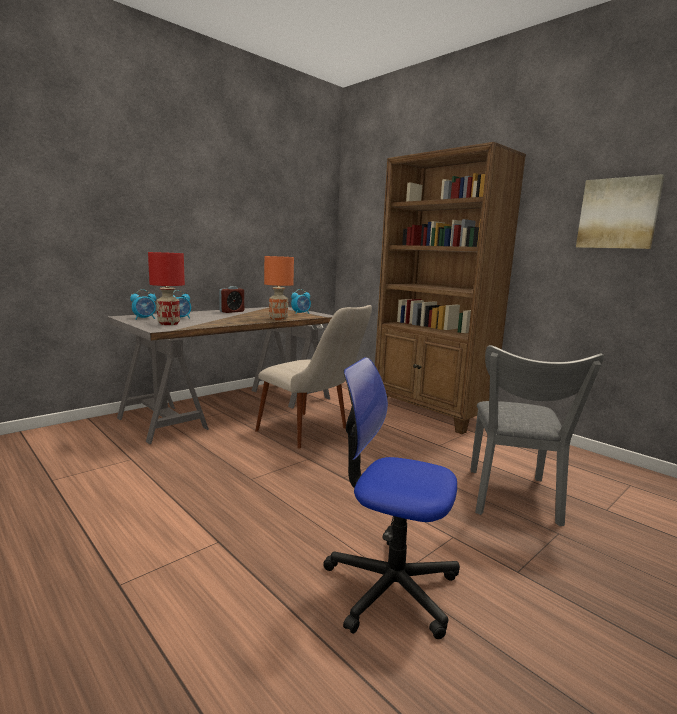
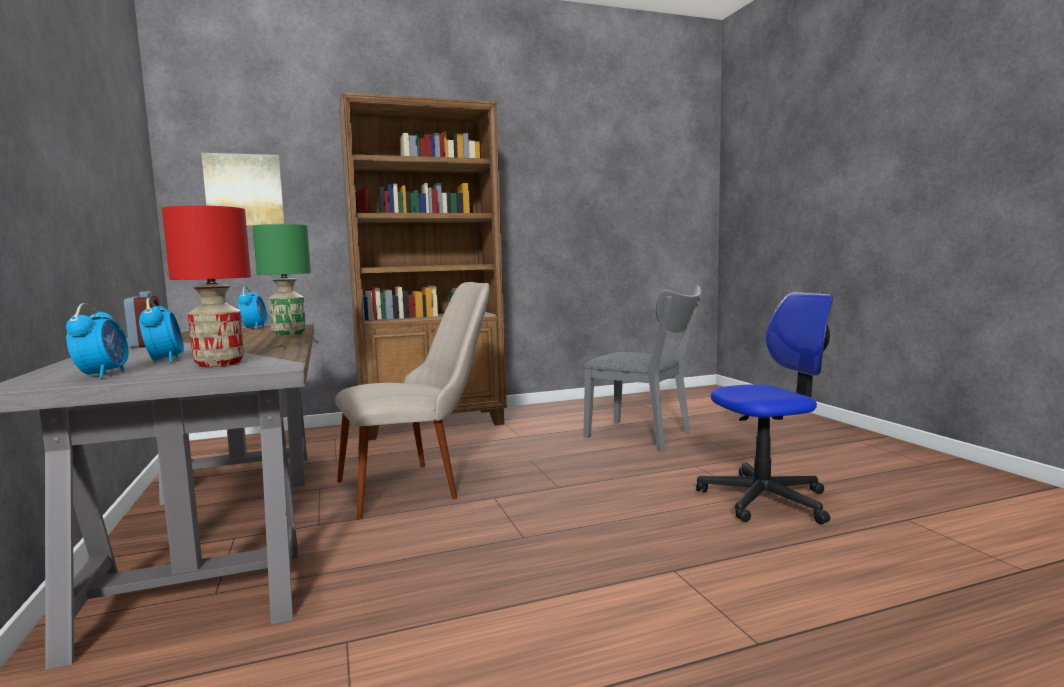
camera: 65 degrees left, 5 degrees down
orange table lamp [264,256,294,320] -> green table lamp [253,224,311,336]
office chair [323,357,460,639] -> office chair turned 150 degrees counterclockwise [696,292,833,524]
picture [576,174,665,249] -> picture moved to [201,153,285,226]

